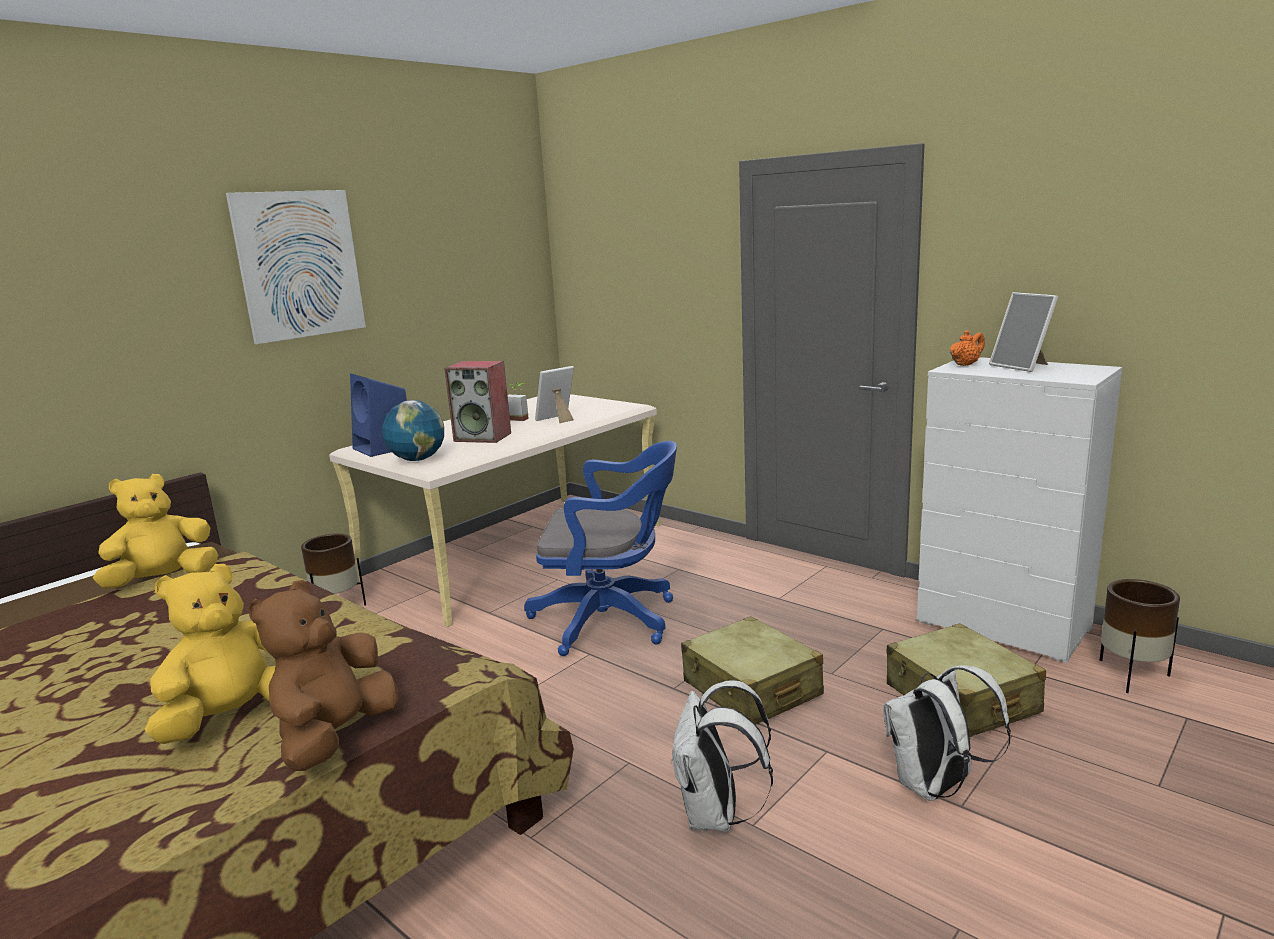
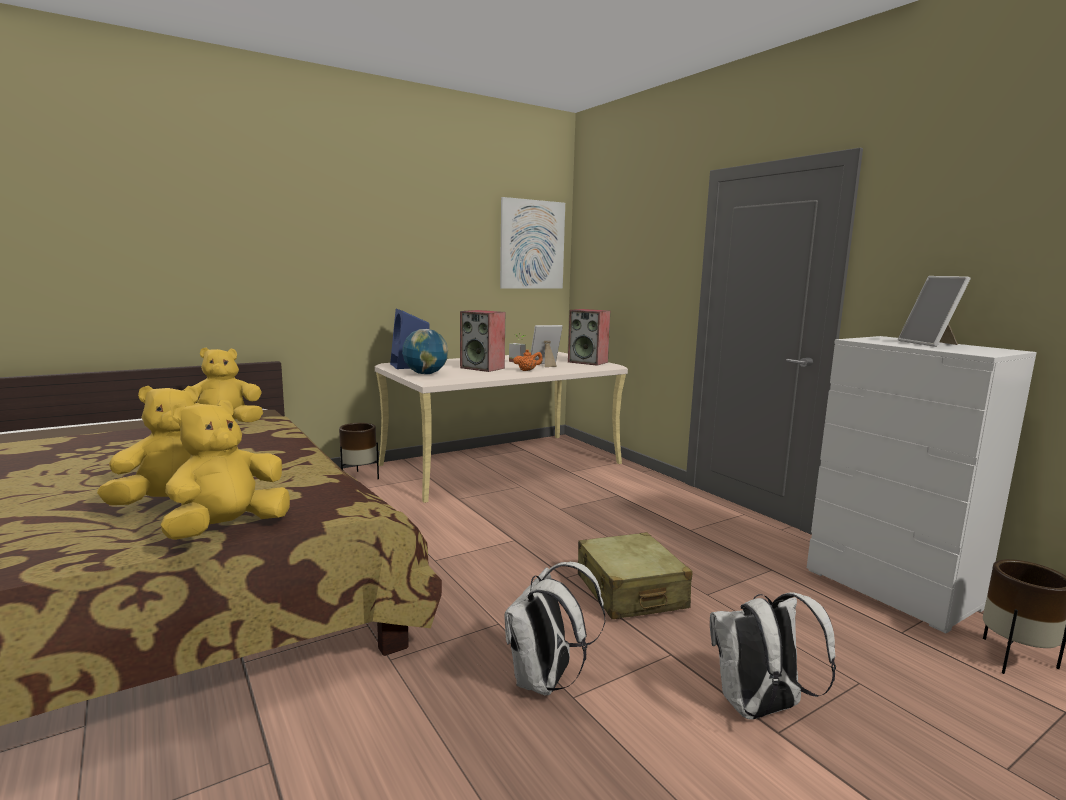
camera: 15 degrees right, 5 degrees down
picture [226,190,366,344] -> picture moved to [500,197,565,289]
brown plush toy [248,580,399,771] -> yellow plush toy [161,400,290,540]
blue office chair [524,441,677,656] -> none
beige suitcase [887,623,1046,737] -> none
orange teapot [950,330,985,366] -> orange teapot moved to [513,350,543,371]
none -> speaker [568,309,610,366]

